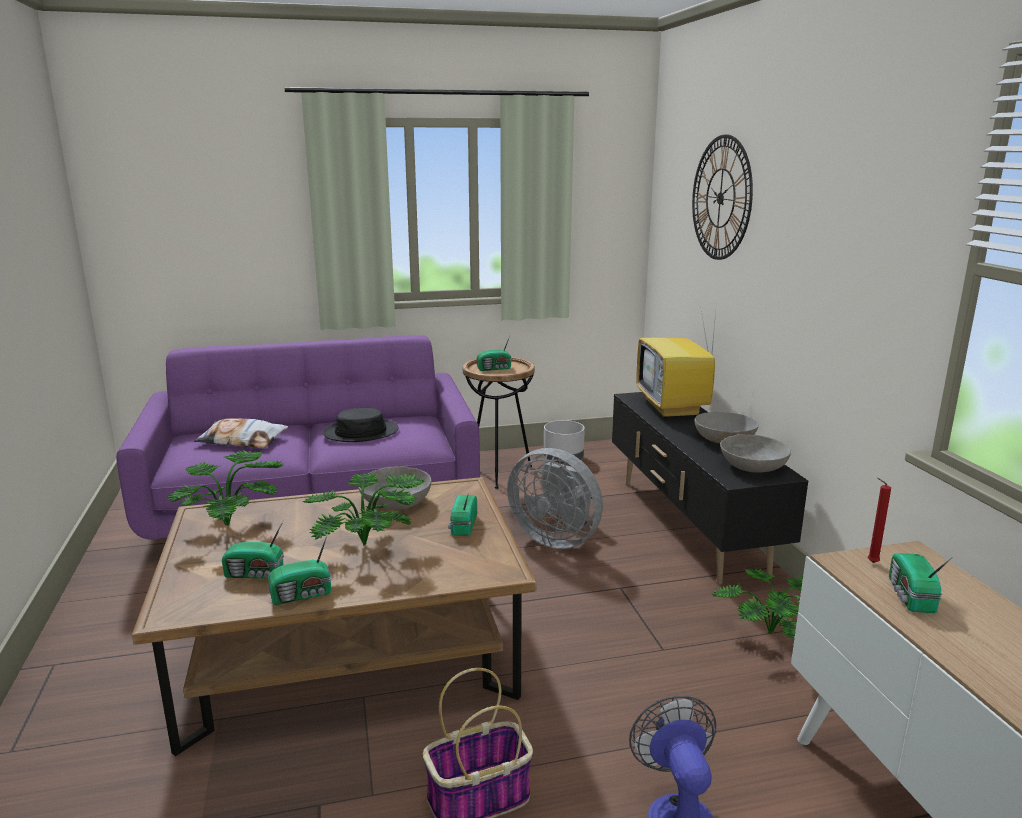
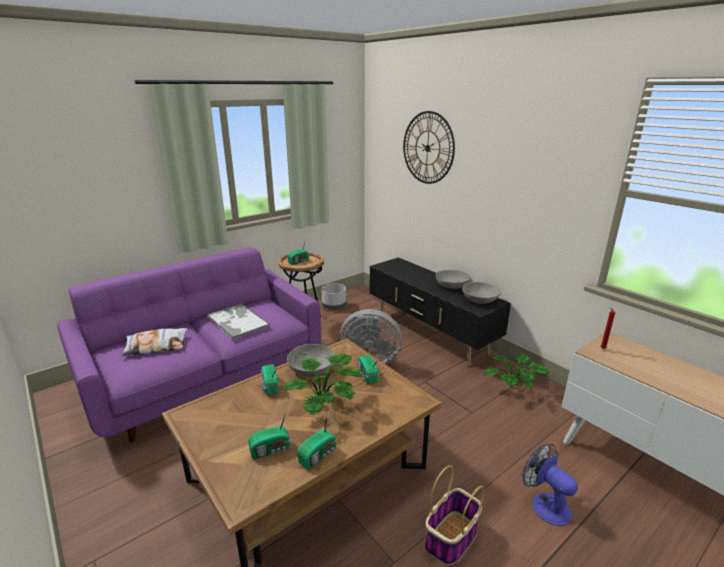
camera: 25 degrees left, 5 degrees up
potted plant [168,450,284,525] -> none
black hat [322,408,399,442] -> tray [207,303,270,340]
television [636,311,716,418] -> none
radio [889,553,952,613] -> radio moved to [261,364,279,395]

